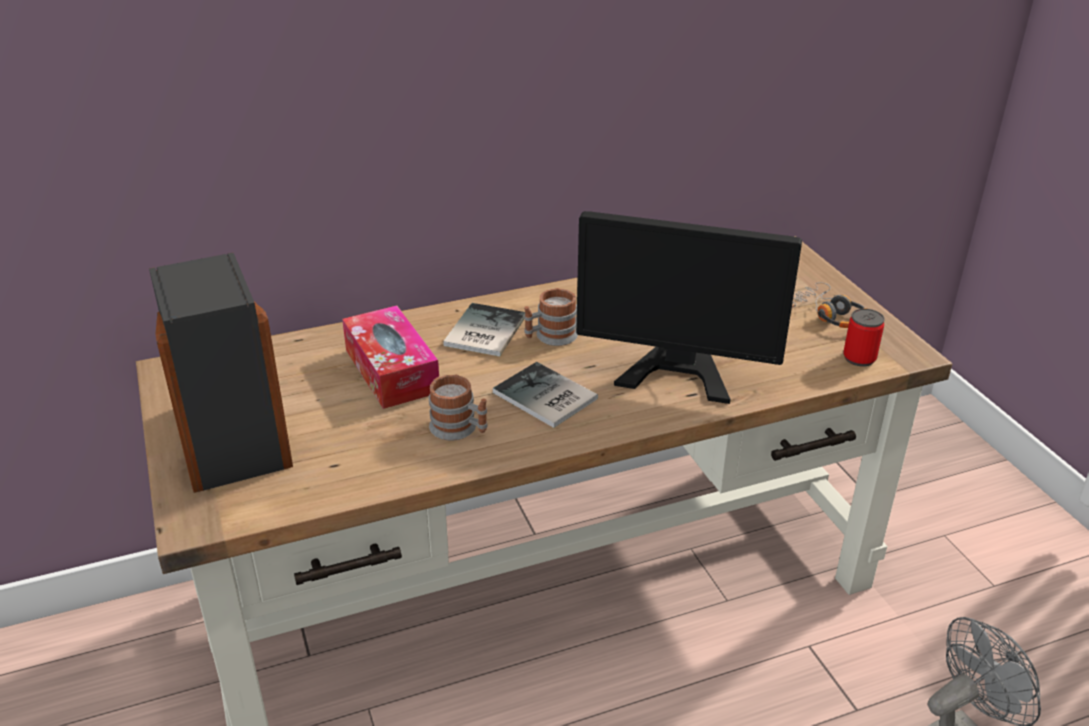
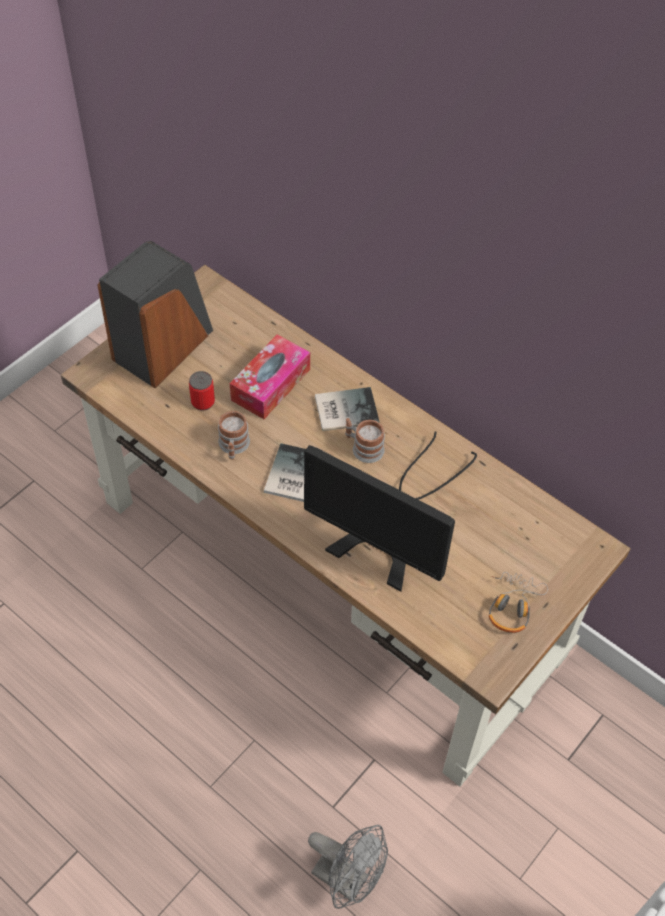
camera: 60 degrees right, 20 degrees up
monitor [576,211,802,404] -> monitor turned 45 degrees counterclockwise [304,431,477,592]
can [843,309,884,367] -> can moved to [189,371,215,411]

